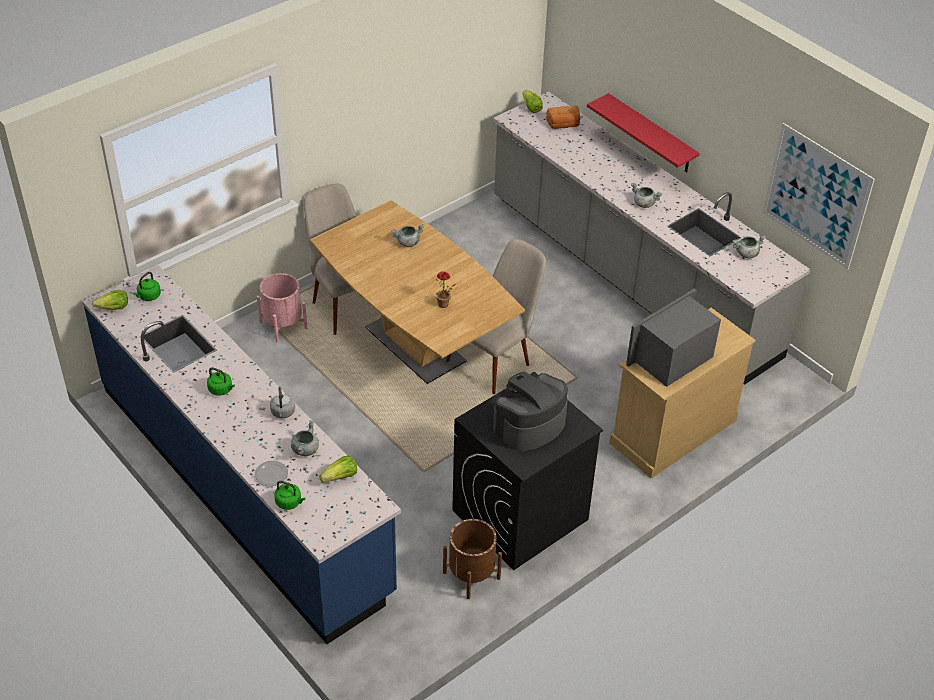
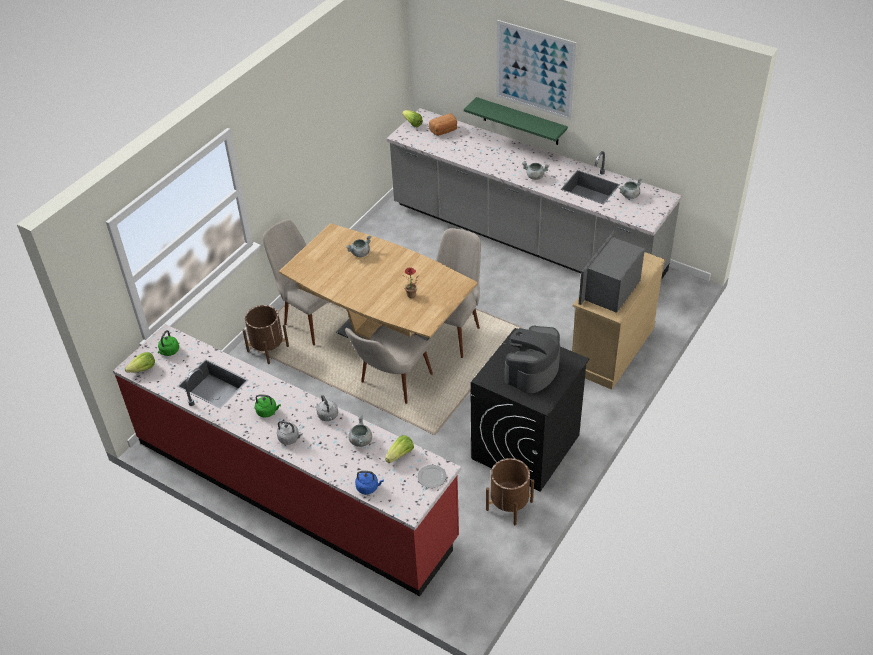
camera: 15 degrees left, 0 degrees up
blue counter [82,266,401,644] -> red counter [113,324,461,596]
plate [255,461,288,486] -> plate moved to [417,465,446,488]
pink planter [257,273,307,343] -> brown planter [242,305,289,364]
green kettle [274,481,305,510] -> blue kettle [355,471,384,495]
red shelf [587,93,700,173] -> green shelf [464,97,568,145]
picture [763,123,875,269] -> picture moved to [496,20,577,120]
none -> grey kettle [277,421,303,445]
none -> beige chair [345,325,433,404]

